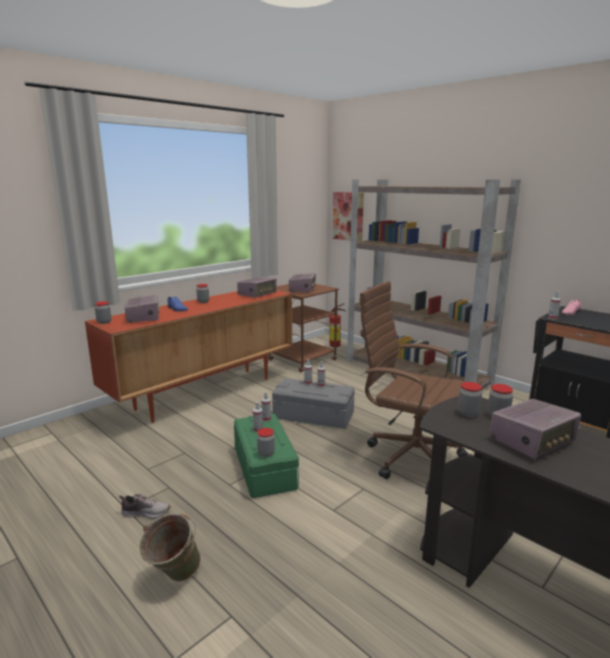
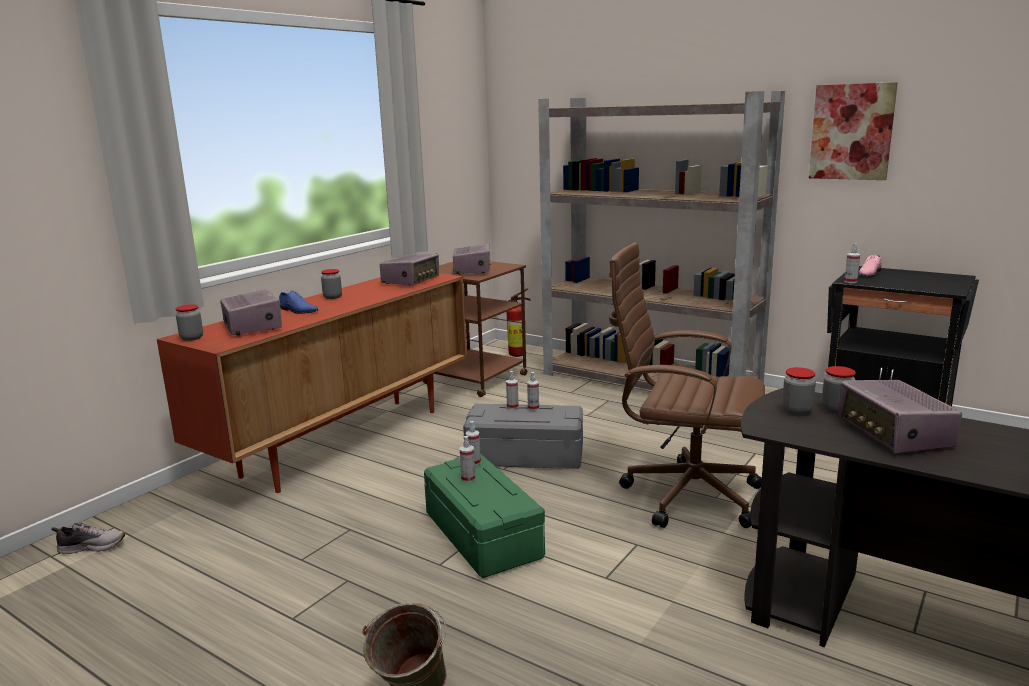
camera: 10 degrees left, 0 degrees up
shoe [119,494,170,519] -> shoe moved to [51,523,125,554]
jar [257,428,275,457] -> none
picture [332,192,364,242] -> picture moved to [809,82,898,180]
radio [489,399,581,459] -> radio turned 120 degrees clockwise [838,380,962,453]

